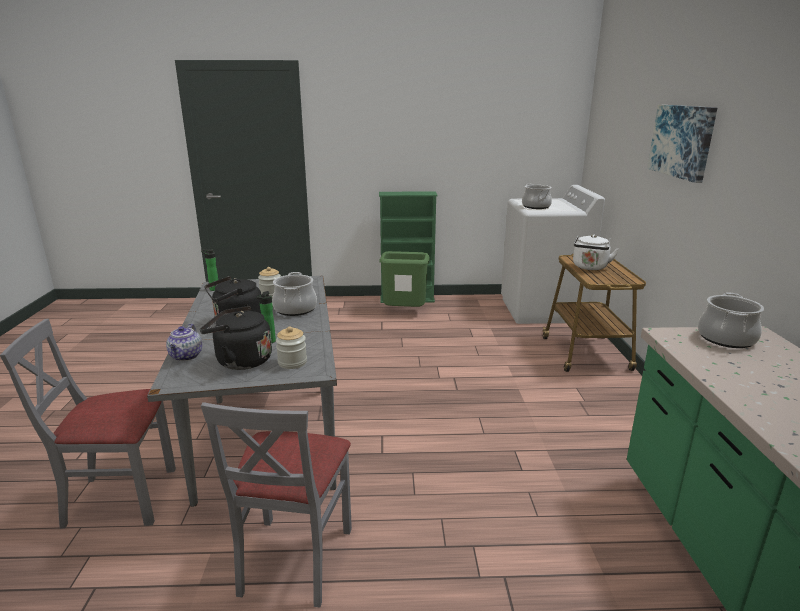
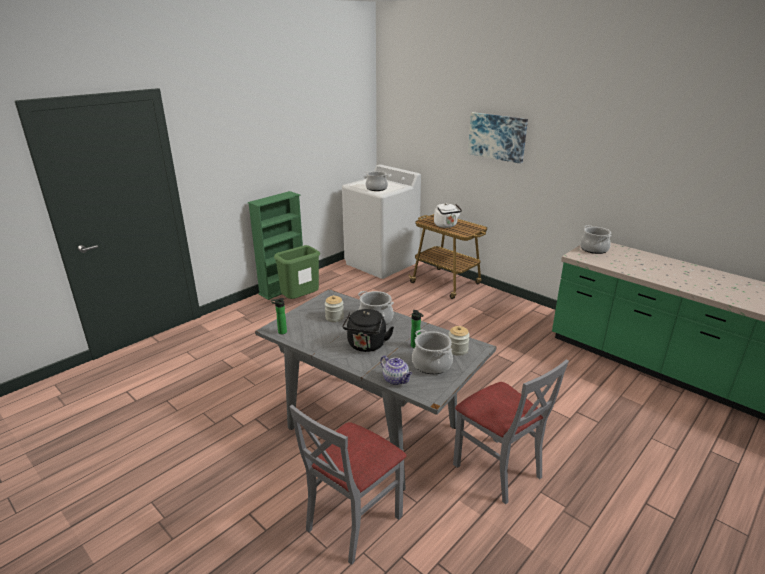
camera: 45 degrees left, 5 degrees up
black kettle [200,306,272,370] -> cooking pot [412,330,453,374]

